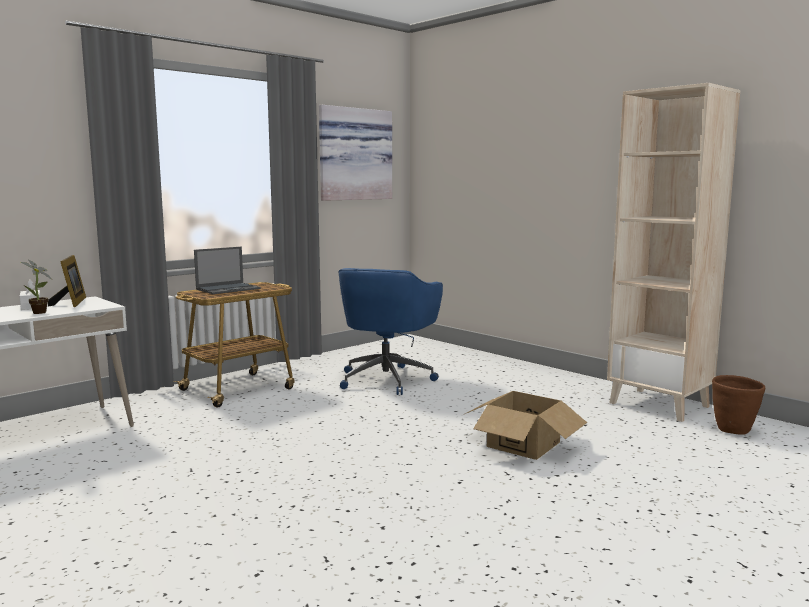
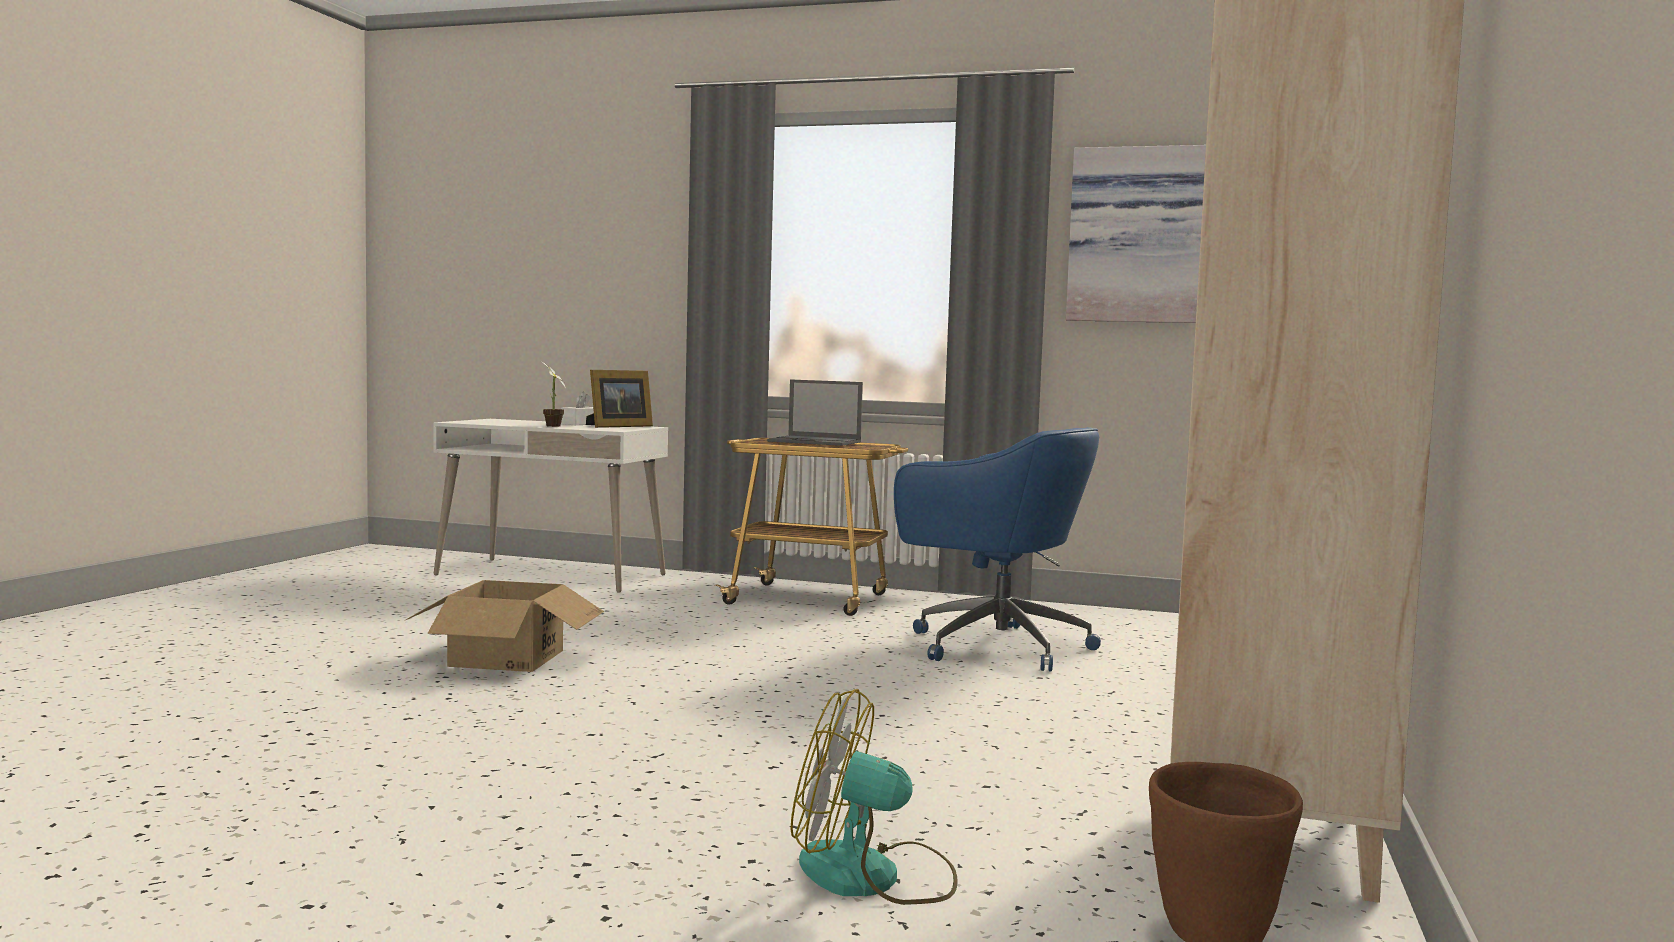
camera: 60 degrees right, 5 degrees down
blue office chair [338,268,443,395] -> blue office chair turned 135 degrees counterclockwise [894,427,1101,671]
cardboard box [465,391,587,460] -> cardboard box moved to [406,580,604,672]
none -> fan [790,689,958,905]

